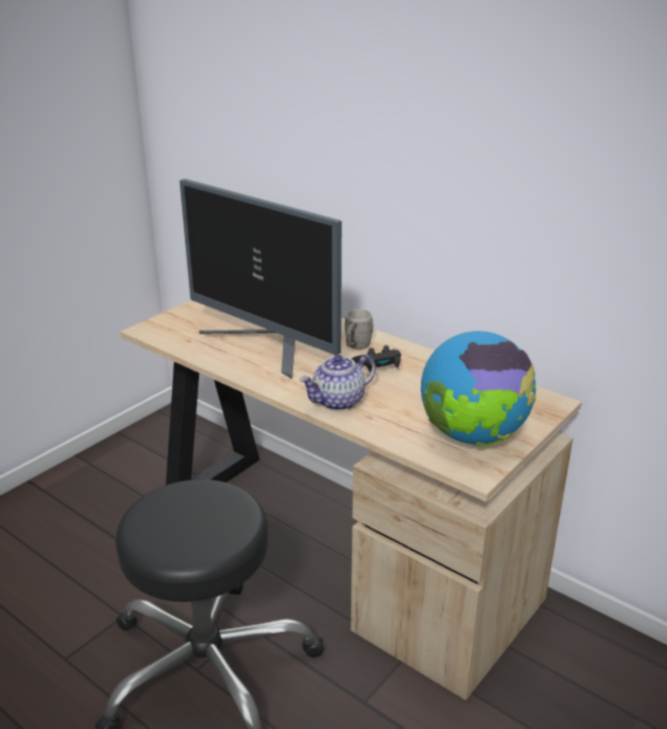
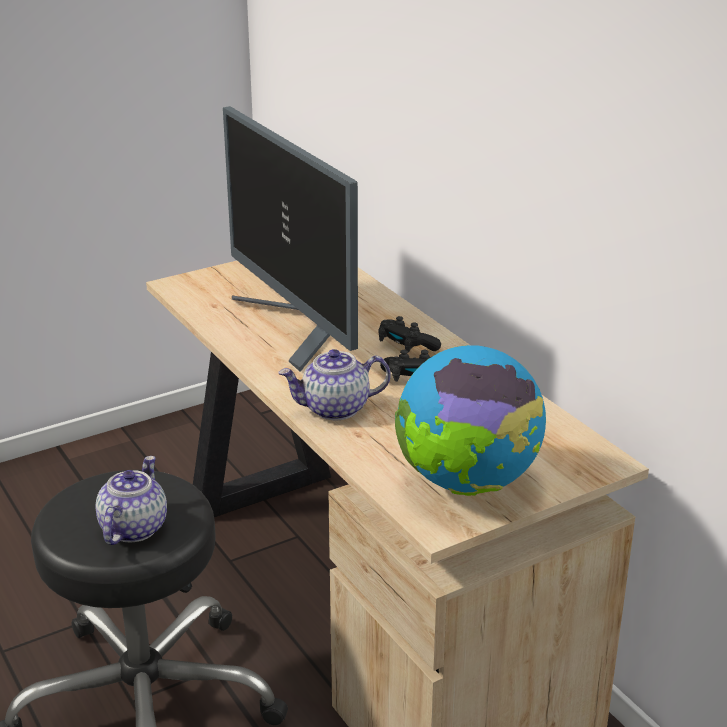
camera: 20 degrees right, 0 degrees up
grey mug [345,309,374,349] -> black game controller [378,316,441,353]
none -> teapot [95,456,167,545]

